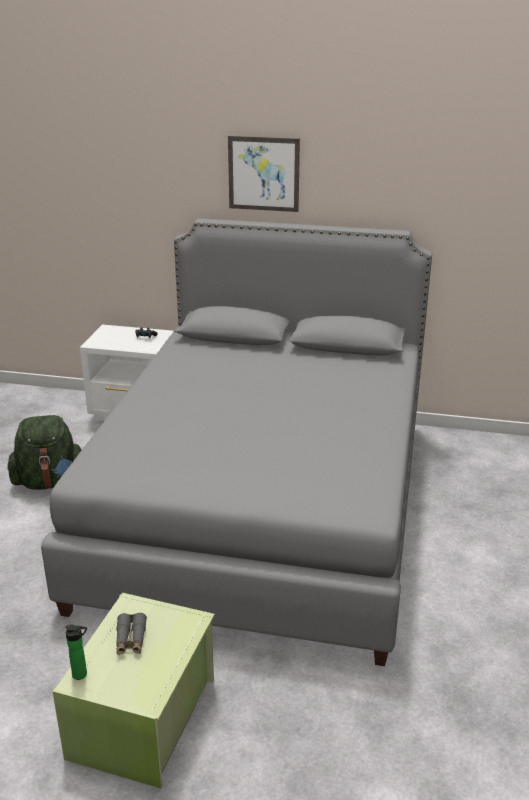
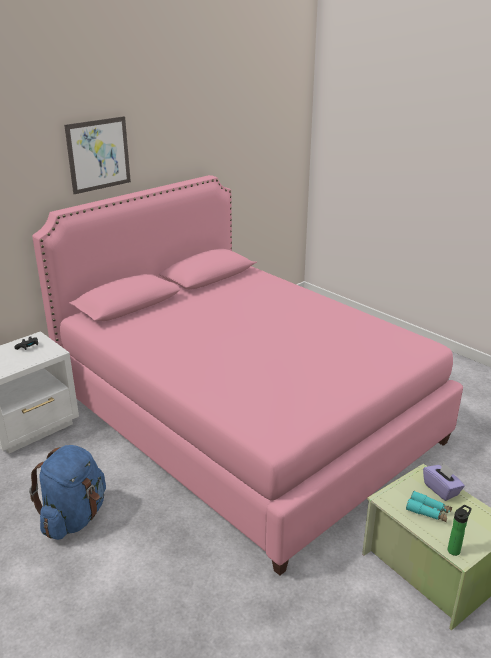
camera: 55 degrees left, 0 degrees up
green backpack [7,415,81,490] -> blue backpack [29,445,106,540]
grey bed [41,218,432,666] -> pink bed [32,175,463,576]
grey binoculars [116,613,147,655] -> turquoise binoculars [406,491,452,522]
none -> purple tissue box [423,462,465,501]

